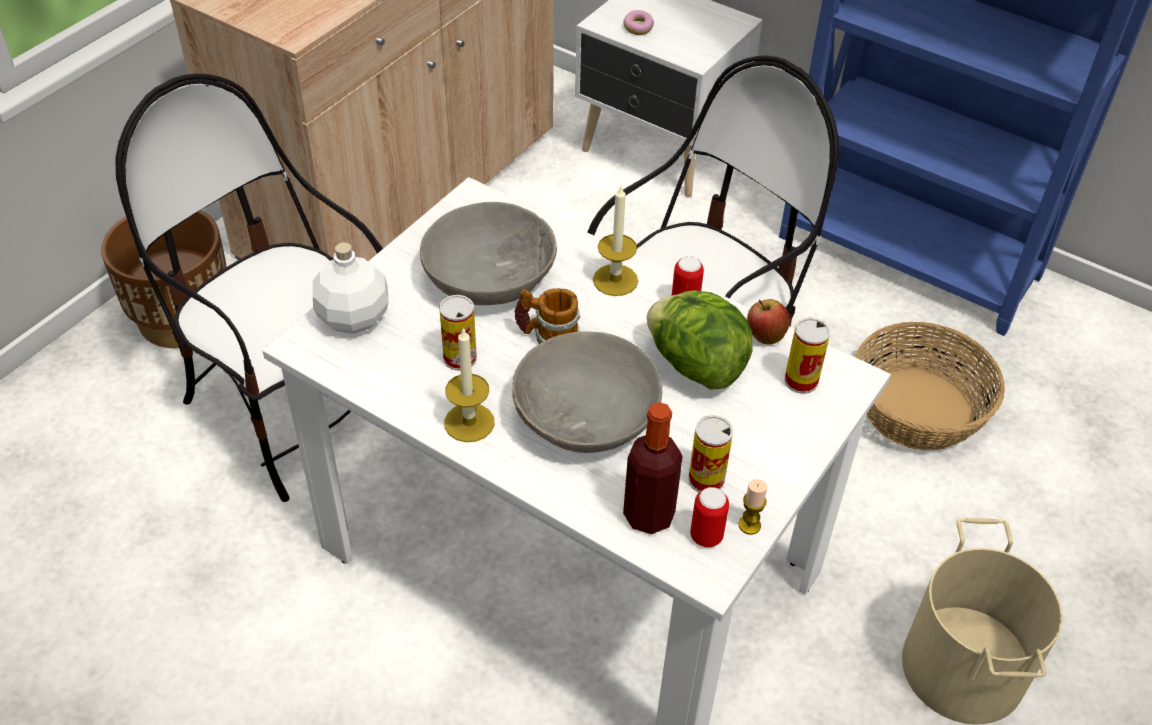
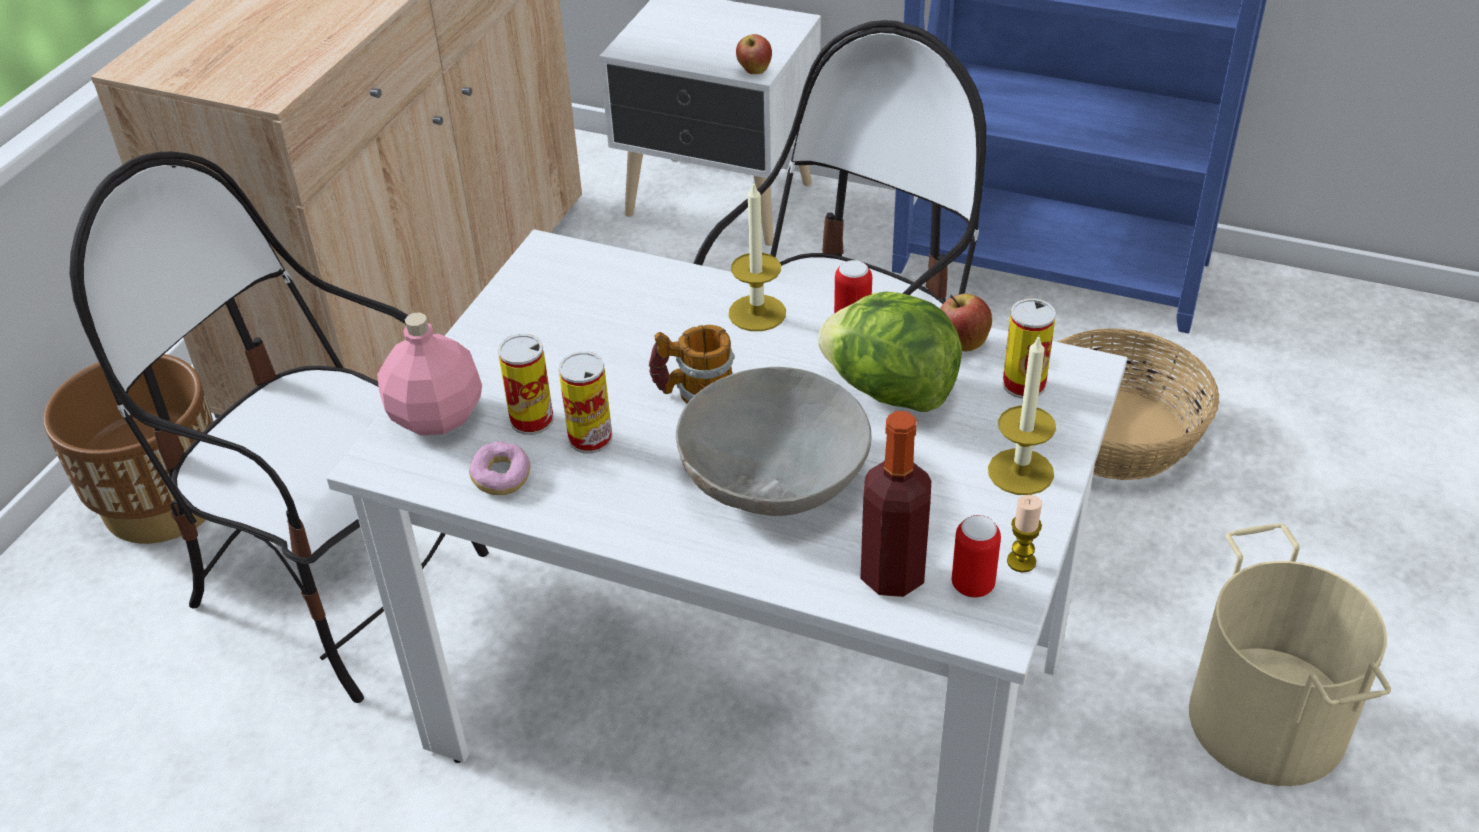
camera: 10 degrees left, 5 degrees down
white bottle [313,242,389,334] -> pink bottle [377,313,482,435]
grey bowl [420,202,557,305] -> none
candle [444,327,495,442] -> candle moved to [988,335,1056,495]
donut [623,10,654,35] -> donut moved to [469,442,530,495]
can [688,415,733,492] -> can moved to [498,334,554,435]
none -> apple [736,34,772,74]

